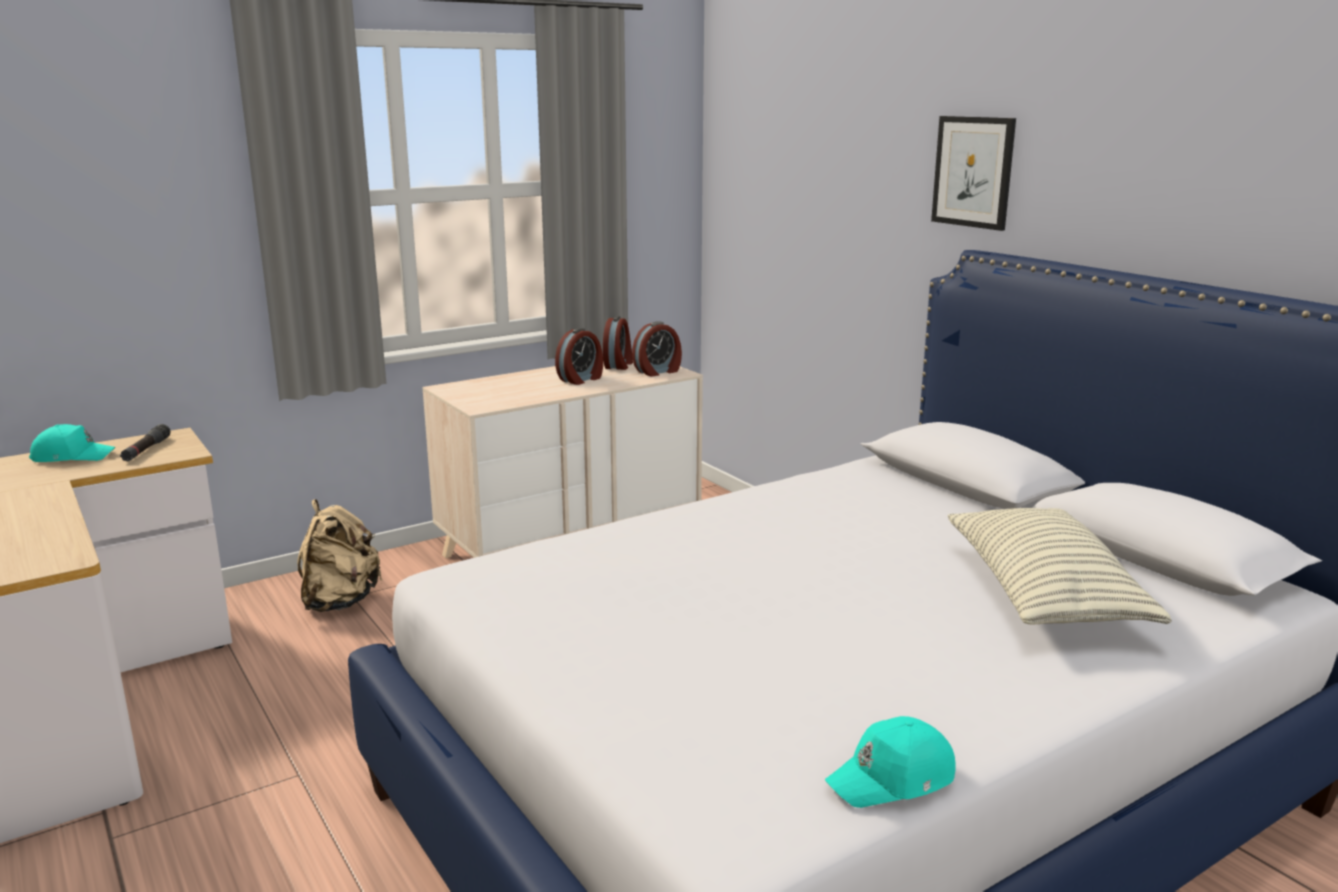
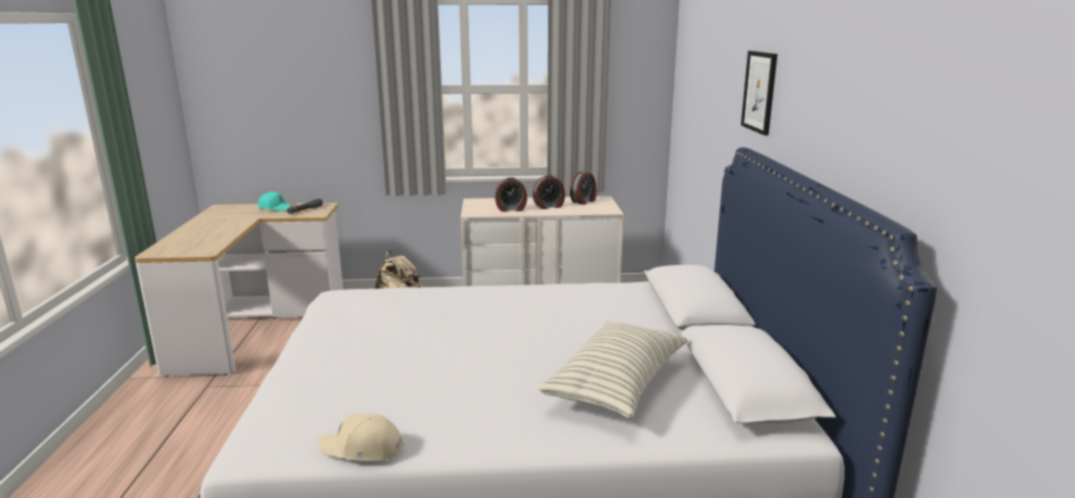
camera: 30 degrees right, 0 degrees up
alarm clock [632,321,682,377] -> alarm clock moved to [495,177,527,212]
turquoise cap [825,716,956,808] -> beige cap [318,413,404,461]

